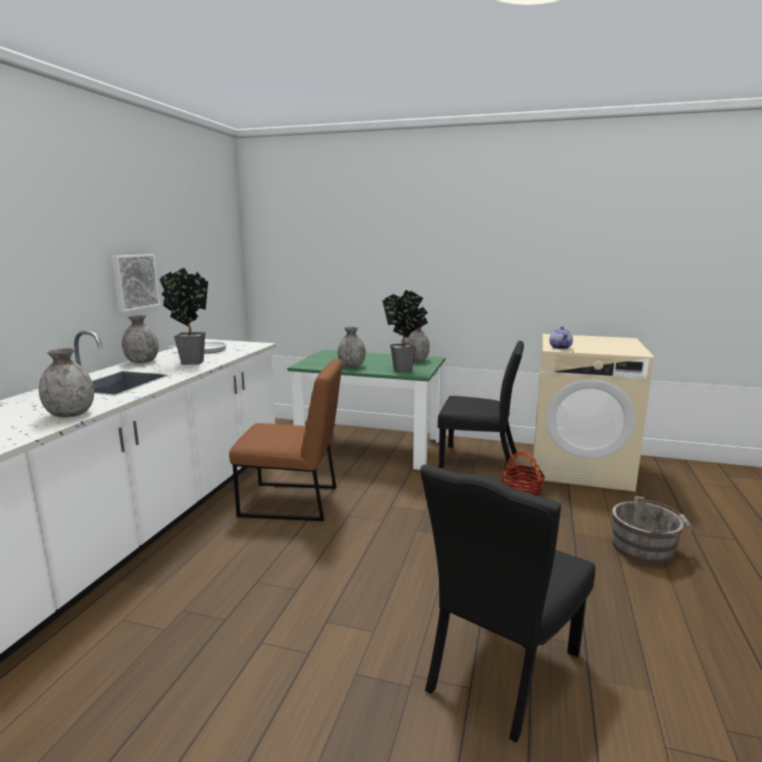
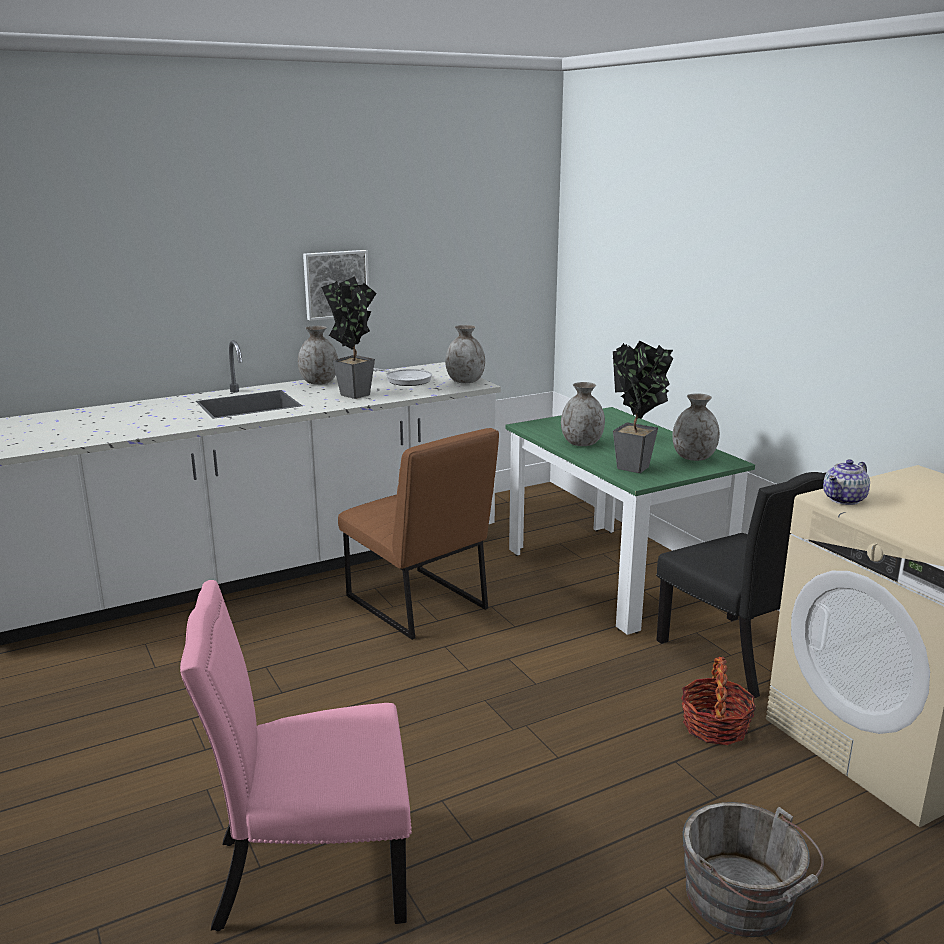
camera: 45 degrees right, 5 degrees up
grey vase [39,348,94,417] -> grey vase moved to [445,325,485,383]
black chair [420,464,595,743] -> pink chair [180,580,412,931]

